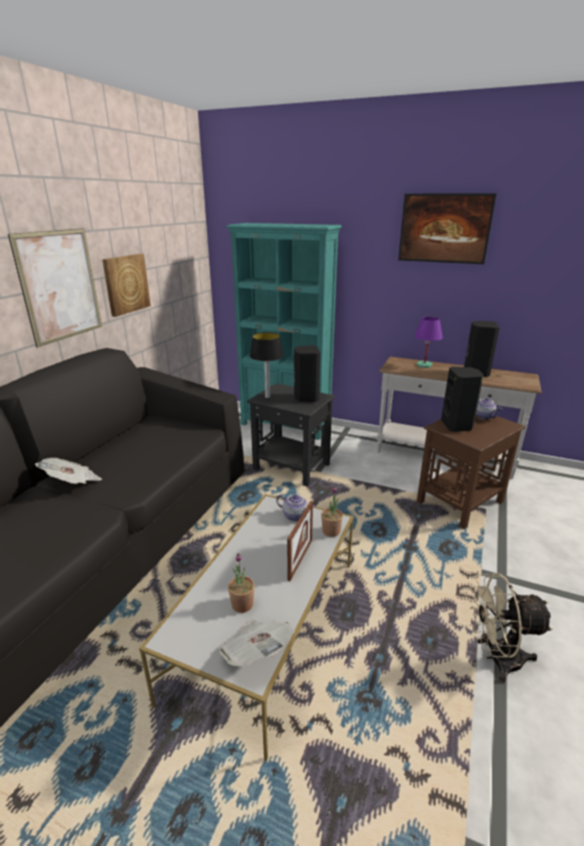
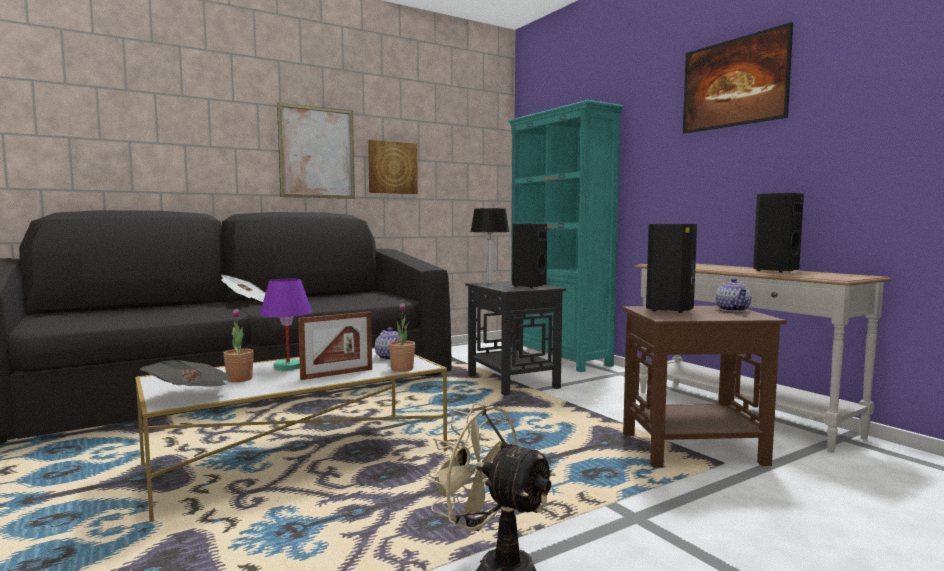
camera: 35 degrees right, 20 degrees down
purple table lamp [414,317,443,368] -> purple table lamp moved to [260,279,312,371]

